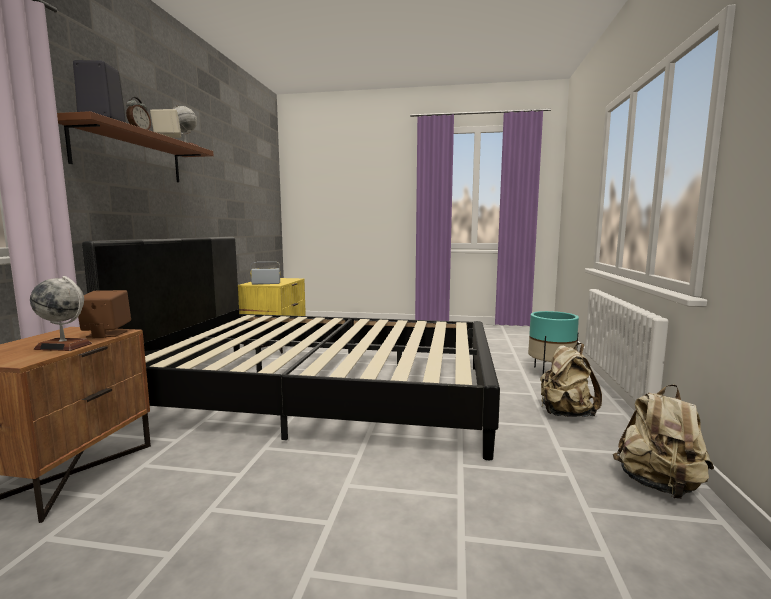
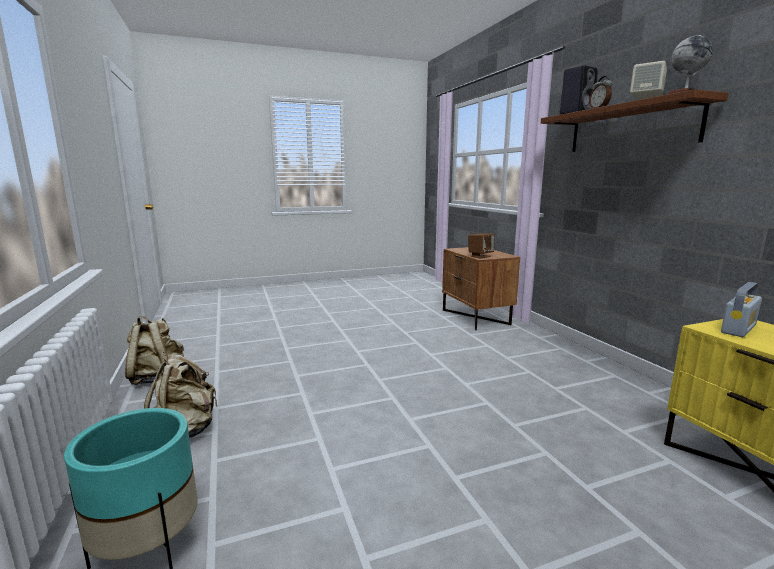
camera: 150 degrees right, 5 degrees up
globe [30,276,92,351] -> none
black bed [82,237,500,460] -> none

